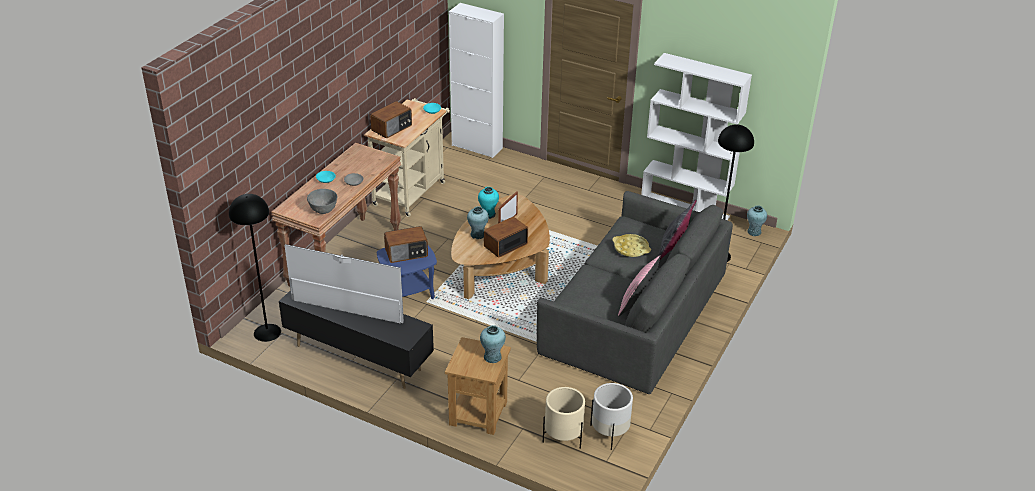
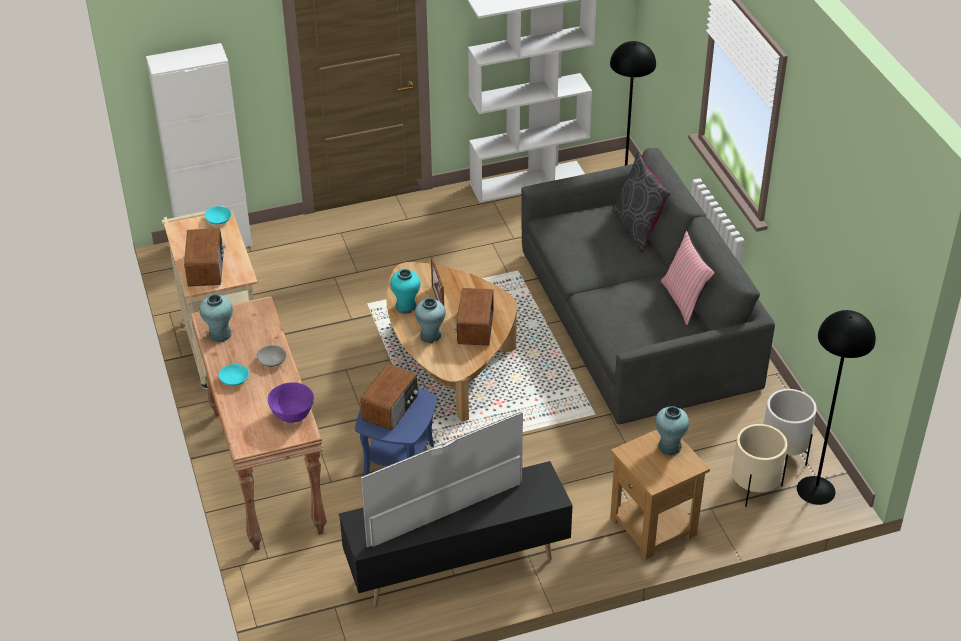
camera: 45 degrees left, 5 degrees up
black floor lamp [229,194,281,342] -> black floor lamp moved to [797,310,876,505]
grey bowl [307,189,337,214] -> purple bowl [268,382,314,423]
yellow tray [612,234,651,257] -> none
turquoise vase [747,205,767,236] -> turquoise vase moved to [199,294,233,342]

